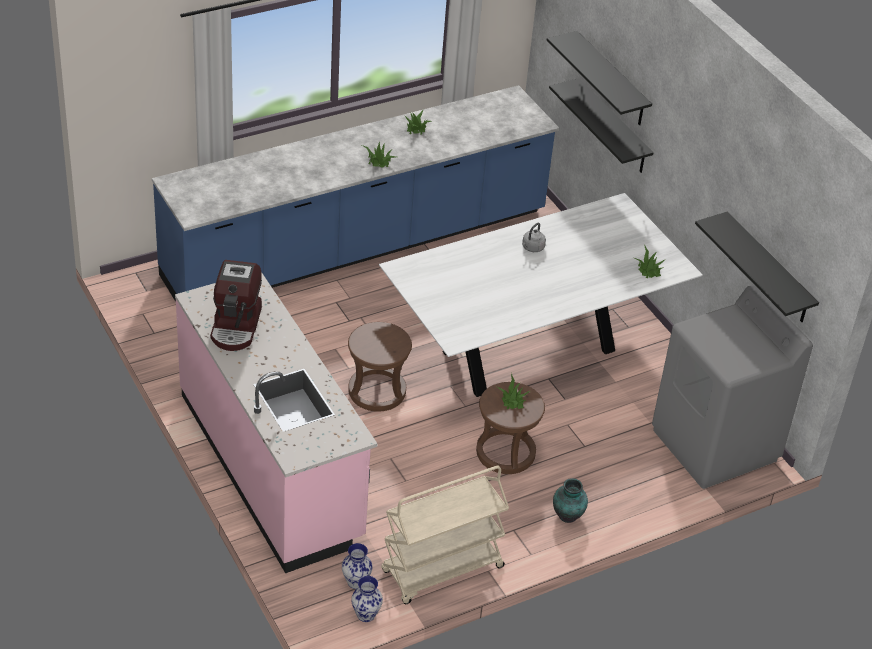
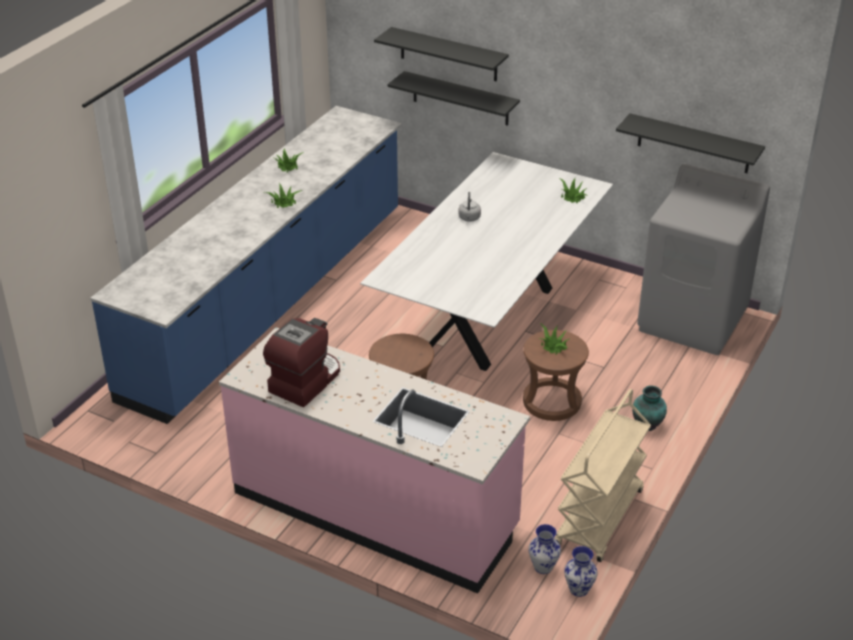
camera: 30 degrees left, 5 degrees down
coffee machine [210,260,262,351] -> coffee machine turned 120 degrees counterclockwise [263,318,340,407]

